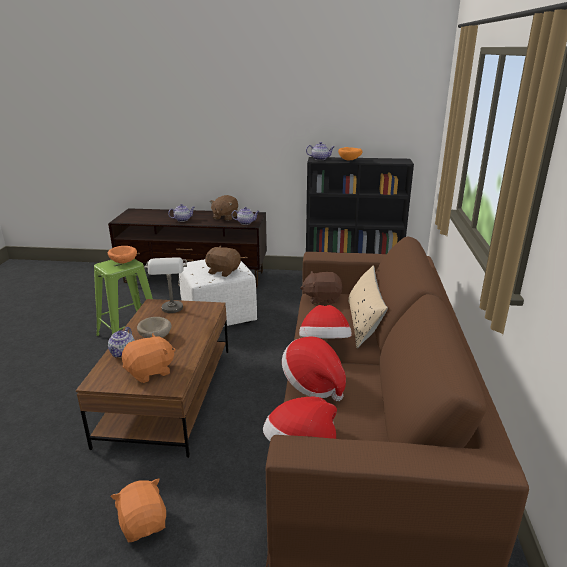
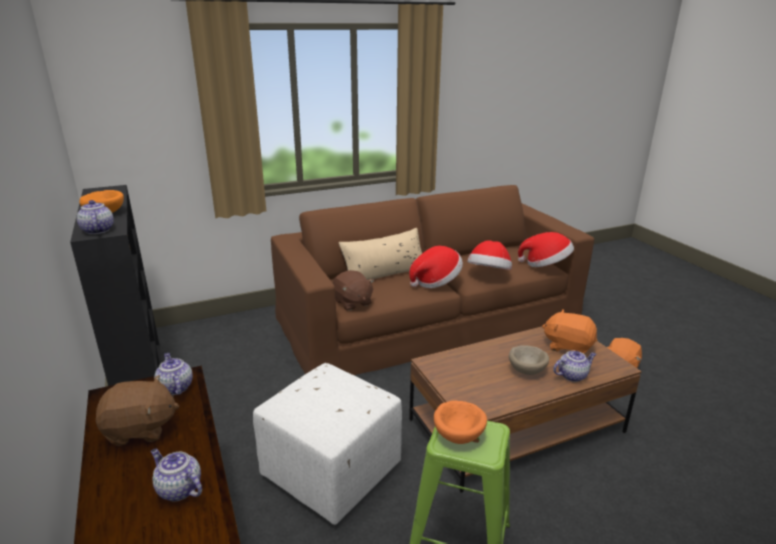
camera: 120 degrees left, 0 degrees up
grey table lamp [144,257,187,313] -> none
brown plush toy [205,246,241,277] -> none

